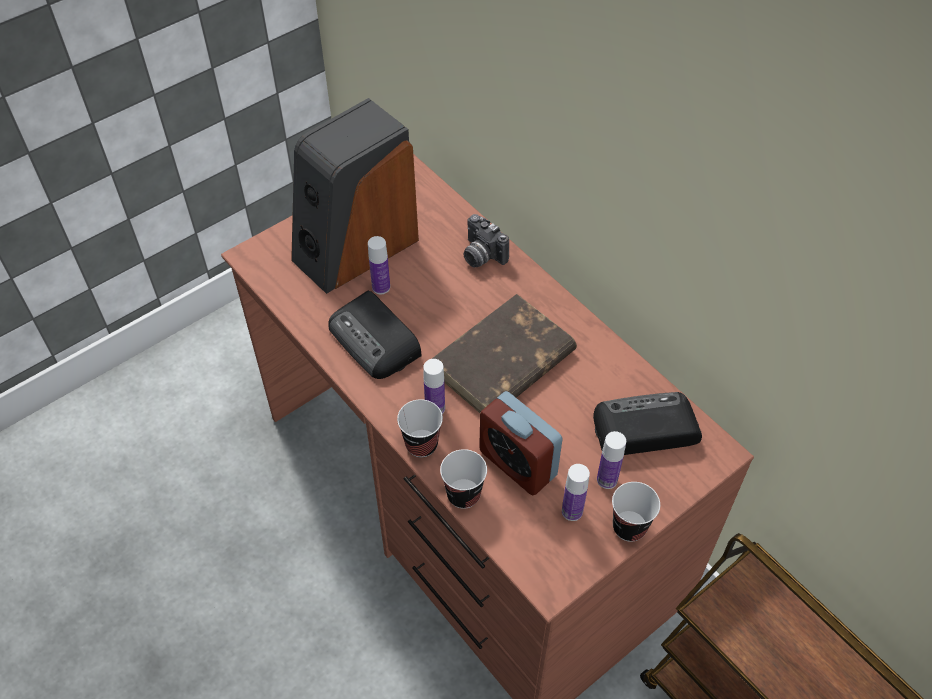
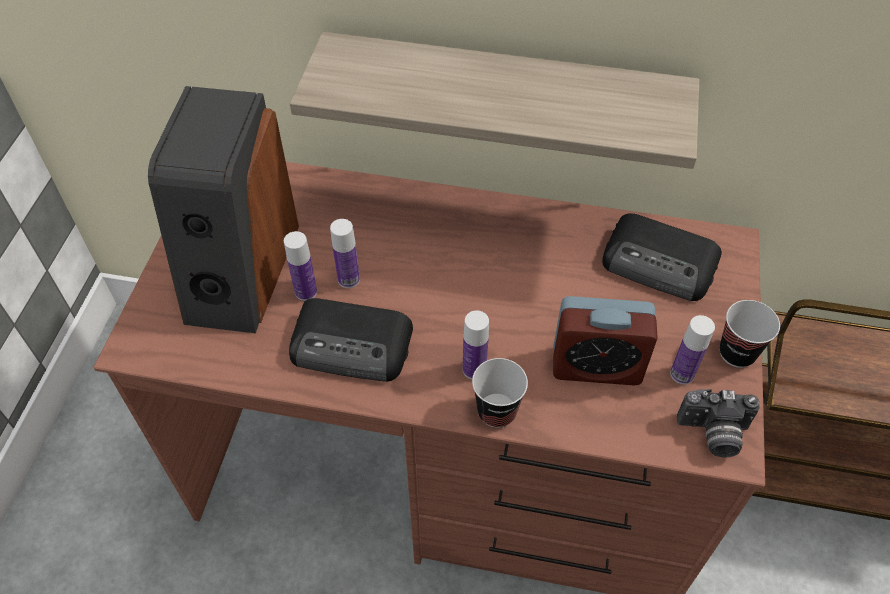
camera: 40 degrees left, 0 degrees up
brown book [432,294,577,413] -> none
cup [440,449,487,509] -> none
camera [464,214,509,267] -> camera moved to [677,389,760,457]
radio [593,392,702,455] -> radio turned 105 degrees counterclockwise [602,213,722,301]
bottle [597,431,626,489] -> bottle moved to [330,219,360,288]
none -> shelf [290,32,699,169]

